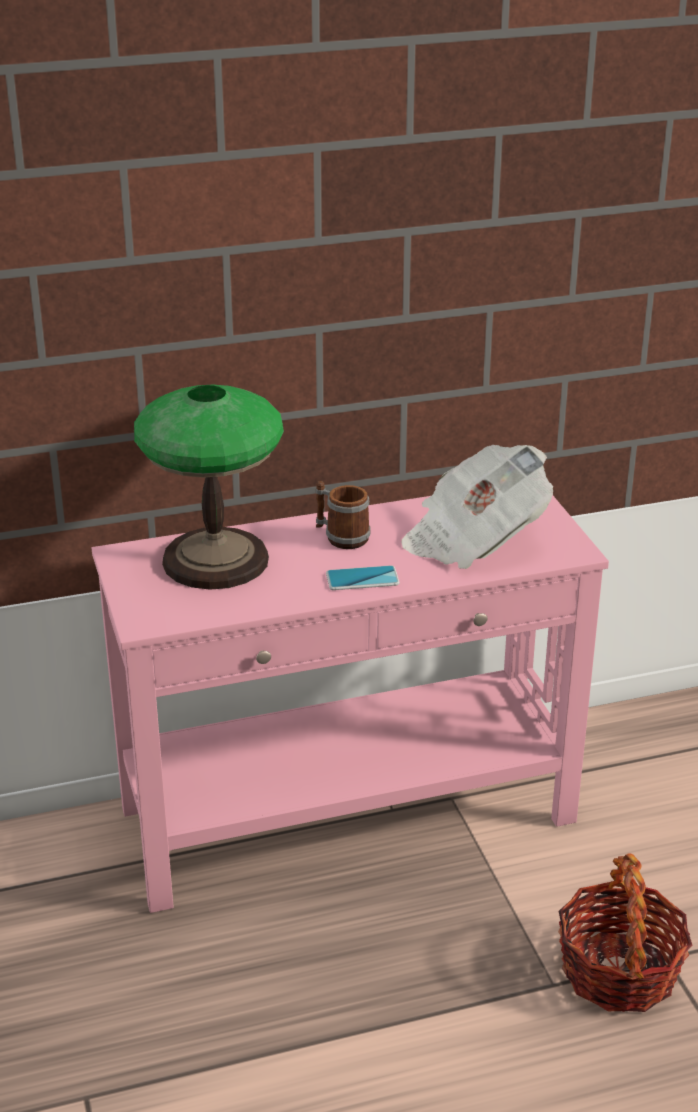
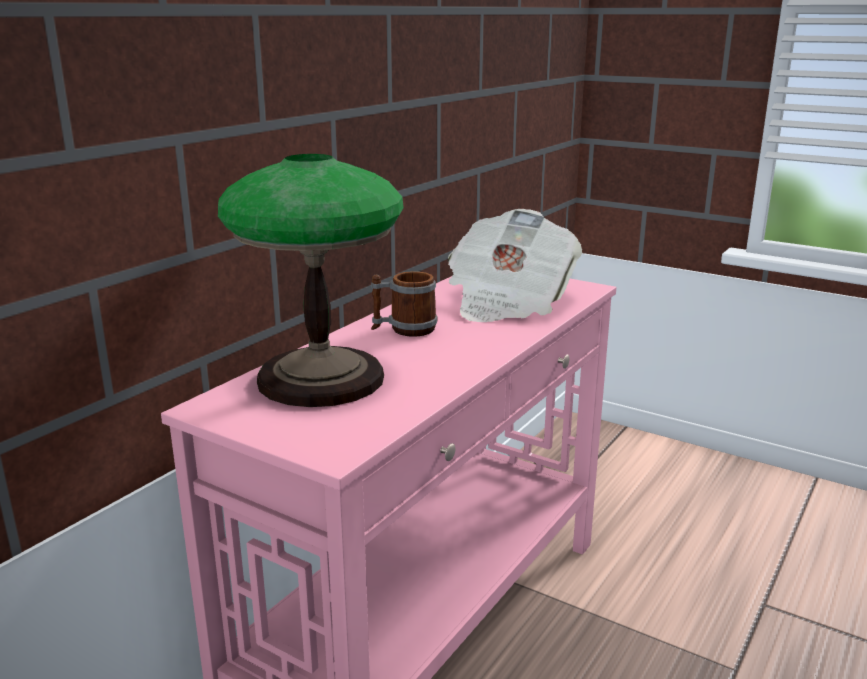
camera: 40 degrees left, 10 degrees down
phone [326,565,400,590] -> none
basket [558,853,692,1012] -> none

